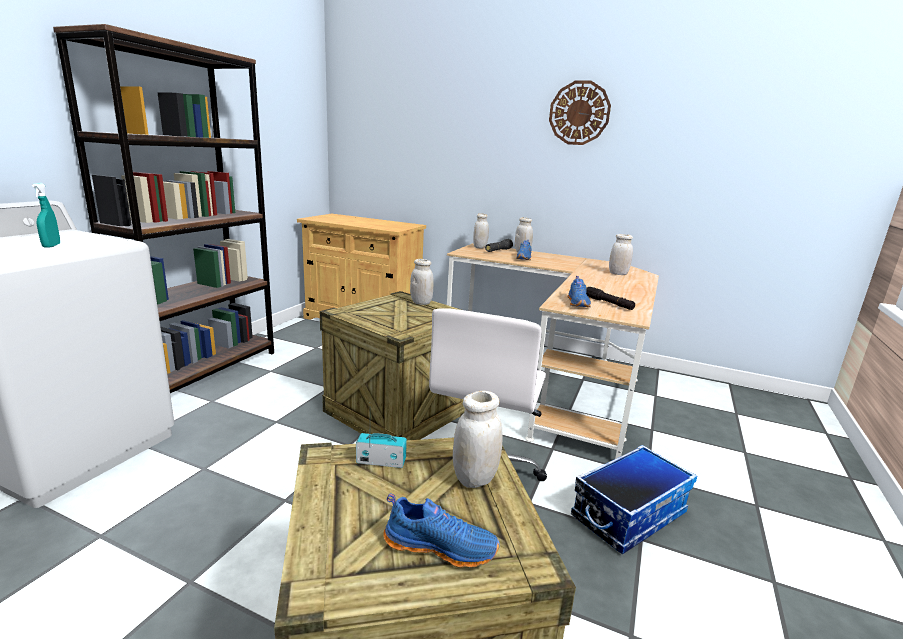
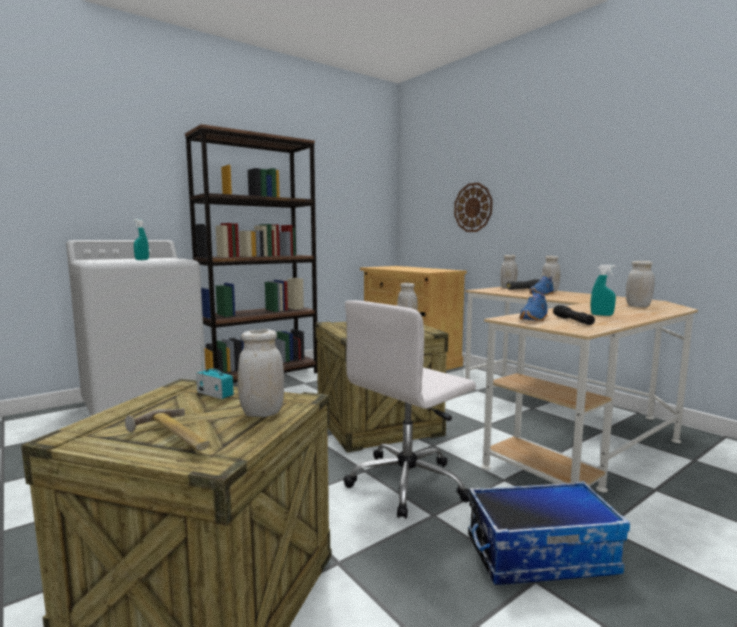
camera: 30 degrees right, 10 degrees down
blue shoe [384,494,500,568] -> hammer [125,408,210,451]
wall clock [549,81,611,145] -> wall clock moved to [454,183,493,232]
none -> turquoise spray bottle [591,265,616,316]

